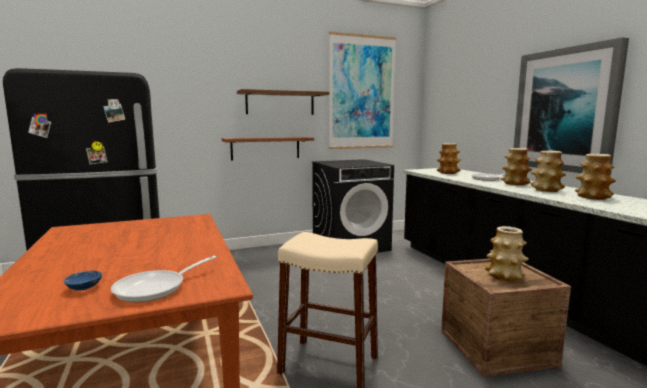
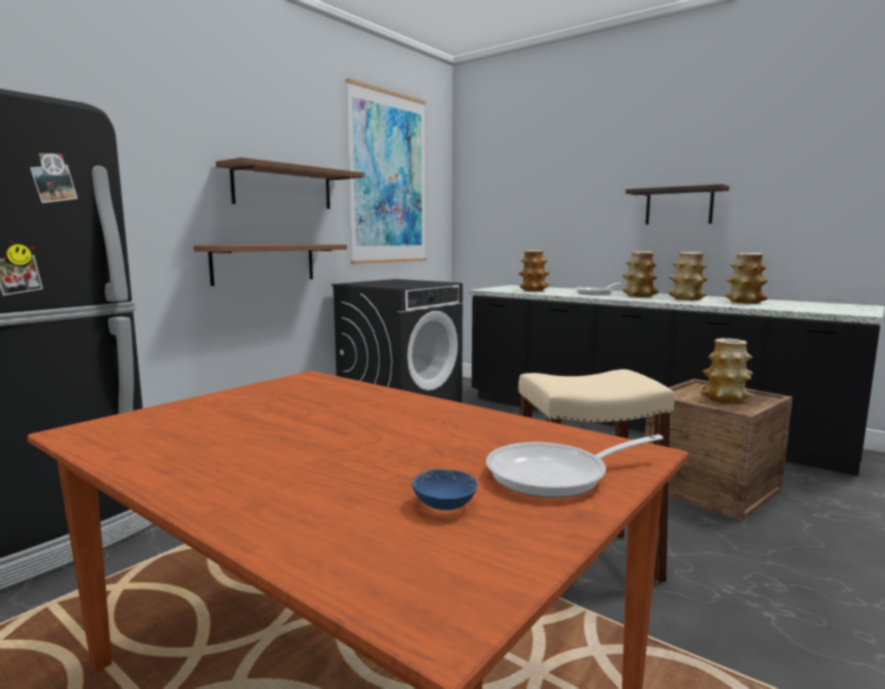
camera: 30 degrees left, 0 degrees up
frying pan [111,256,217,302] -> frying pan turned 60 degrees clockwise [486,434,663,498]
picture [514,37,629,176] -> shelf [625,184,729,225]

